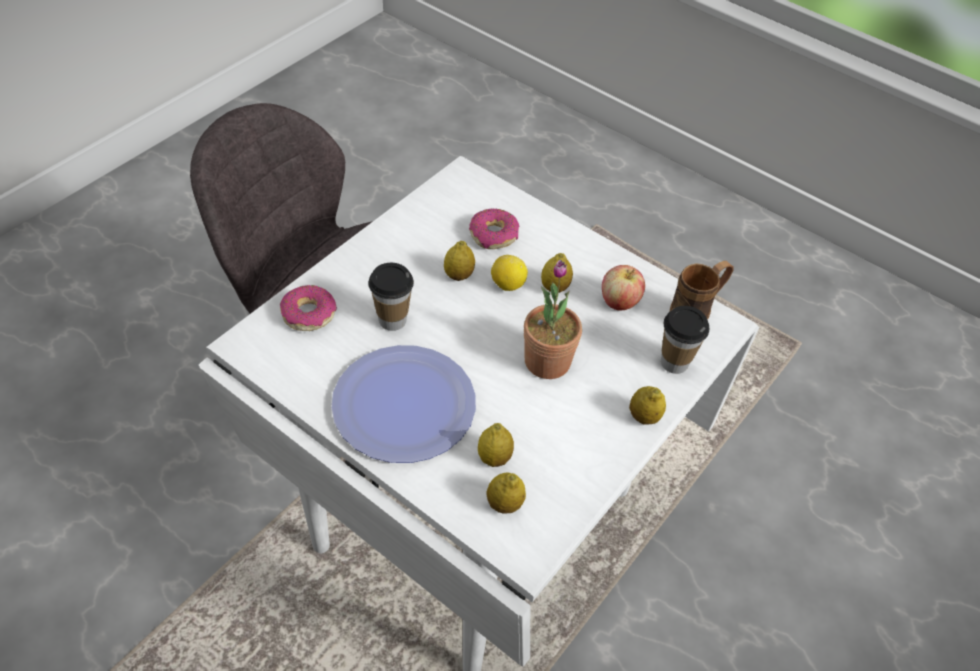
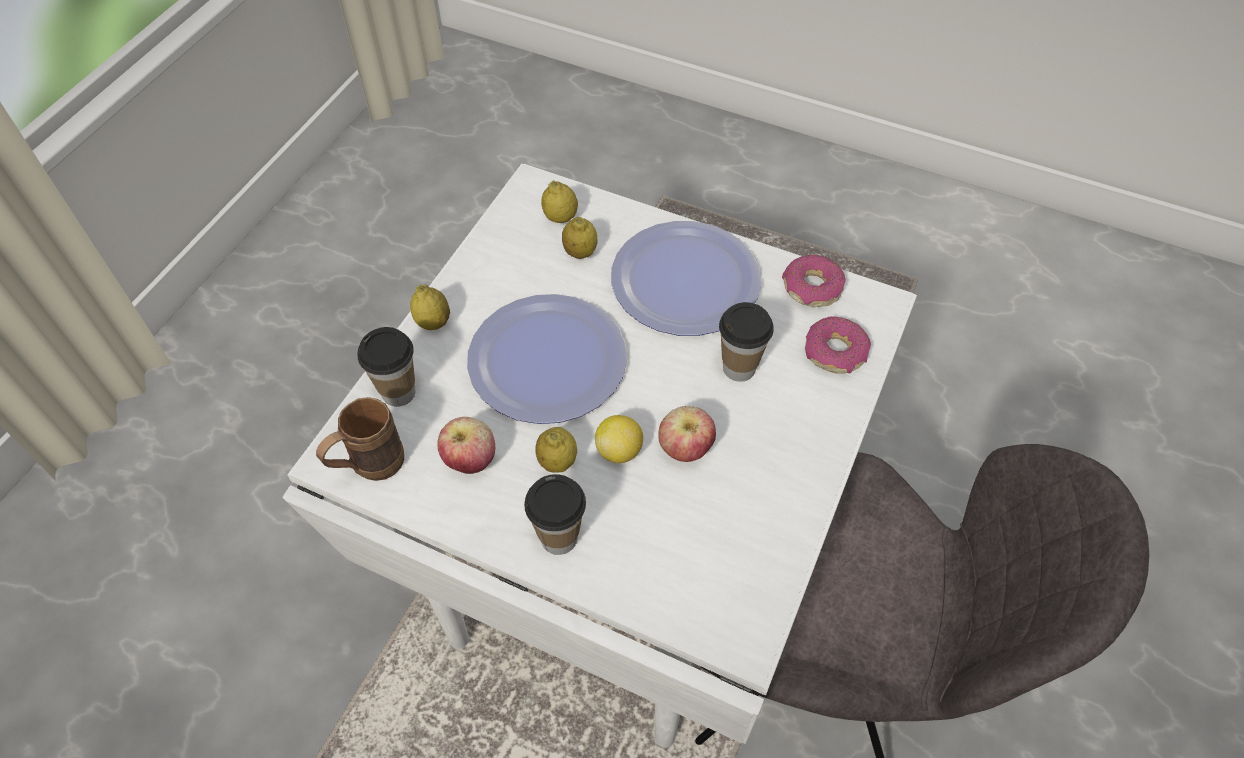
camera: 170 degrees right, 5 degrees up
lemon [444,241,475,281] -> apple [658,406,716,462]
donut [469,208,519,249] -> donut moved to [782,254,846,307]
potted plant [524,260,582,379] -> plate [467,294,627,424]
none -> cup [524,474,586,555]

